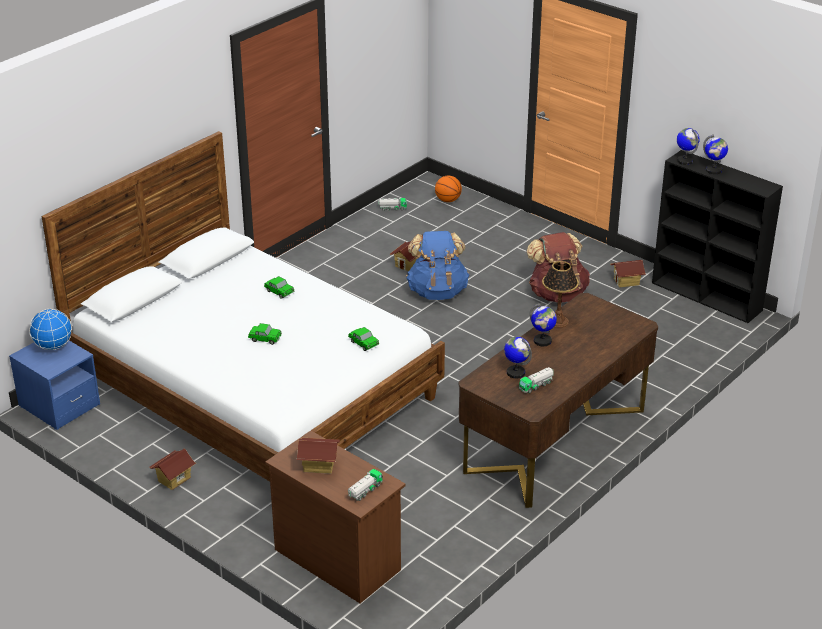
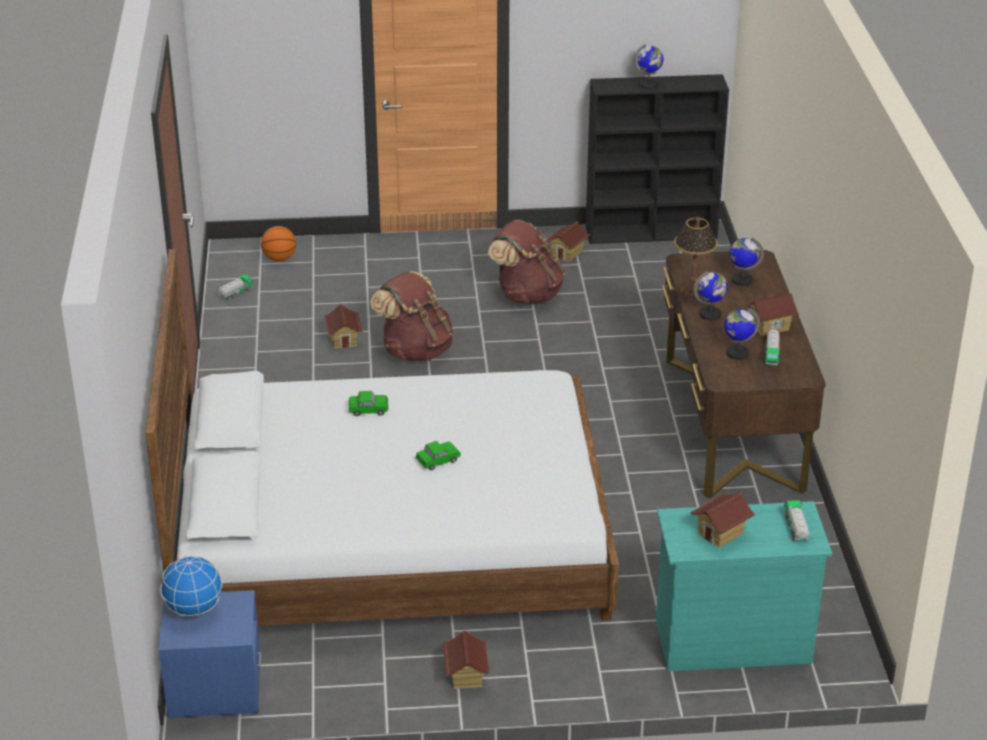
camera: 45 degrees left, 0 degrees up
brown dresser [265,430,406,603] -> turquoise dresser [656,501,832,672]
toy car [348,327,379,351] -> none
blue backpack [406,231,469,300] -> brown backpack [370,271,453,362]
globe [677,128,700,165] -> globe moved to [730,238,764,286]
none -> toy house [745,294,799,336]

